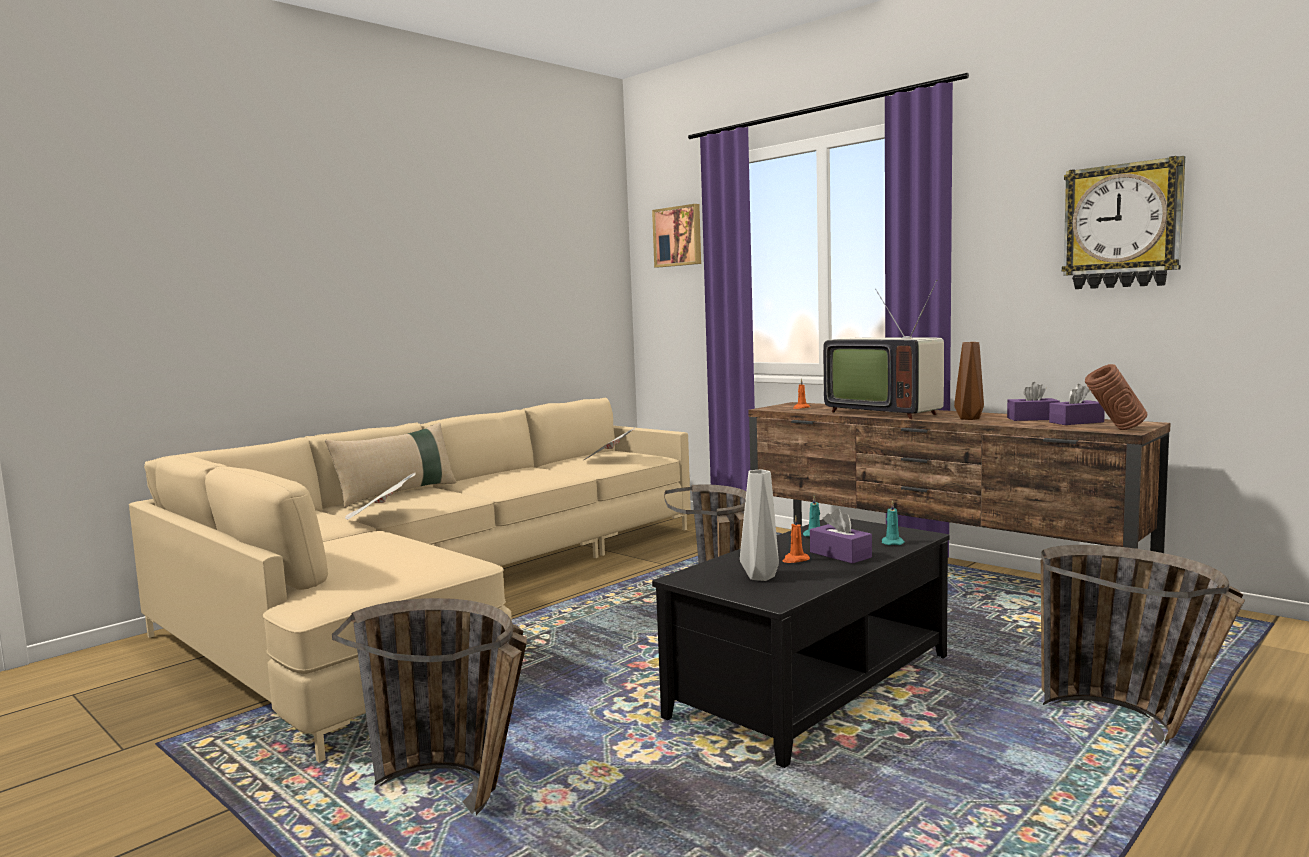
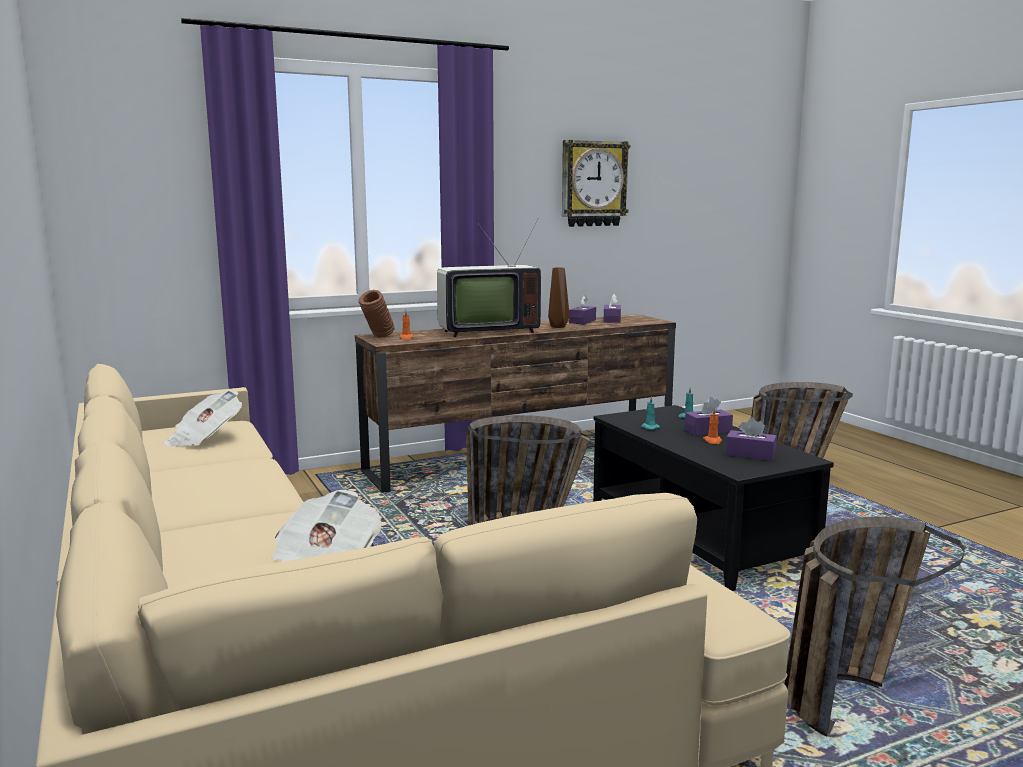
camera: 70 degrees left, 5 degrees up
beige pillow [325,423,457,507] -> none
picture [652,204,701,267] -> none
grey vase [740,469,779,581] -> purple tissue box [725,417,777,461]
brown vase [1085,364,1147,430] -> brown vase moved to [358,290,395,337]

